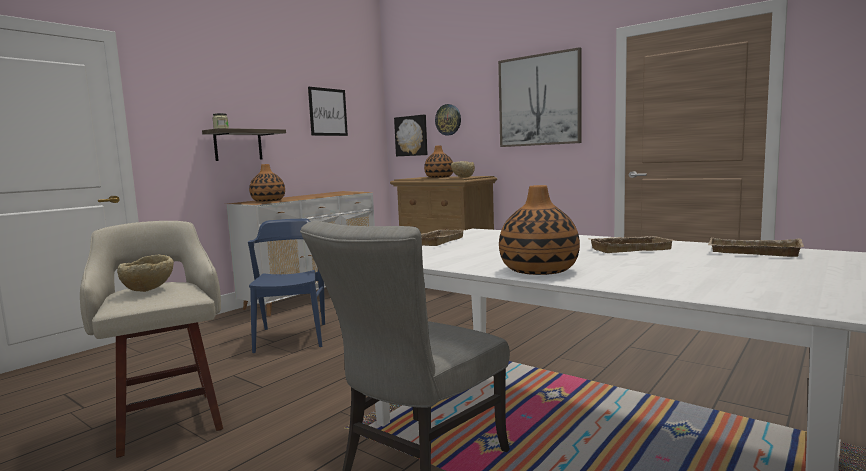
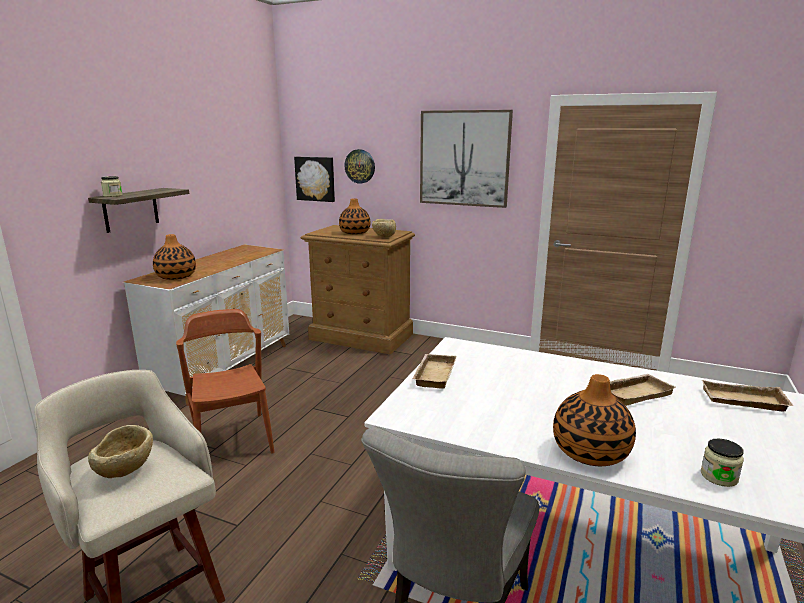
camera: 15 degrees left, 10 degrees up
blue chair [248,218,325,353] -> brown chair [176,309,275,453]
picture [308,87,348,136] -> none
none -> jar [701,439,744,487]

